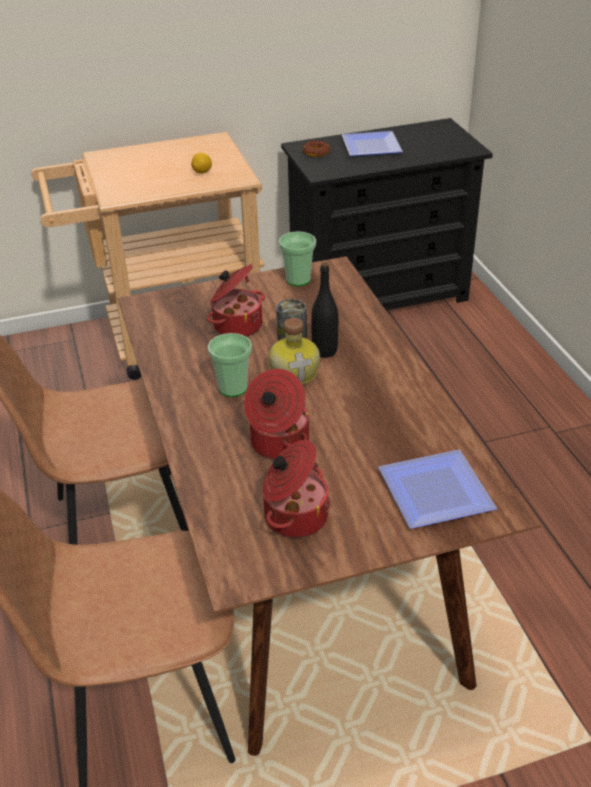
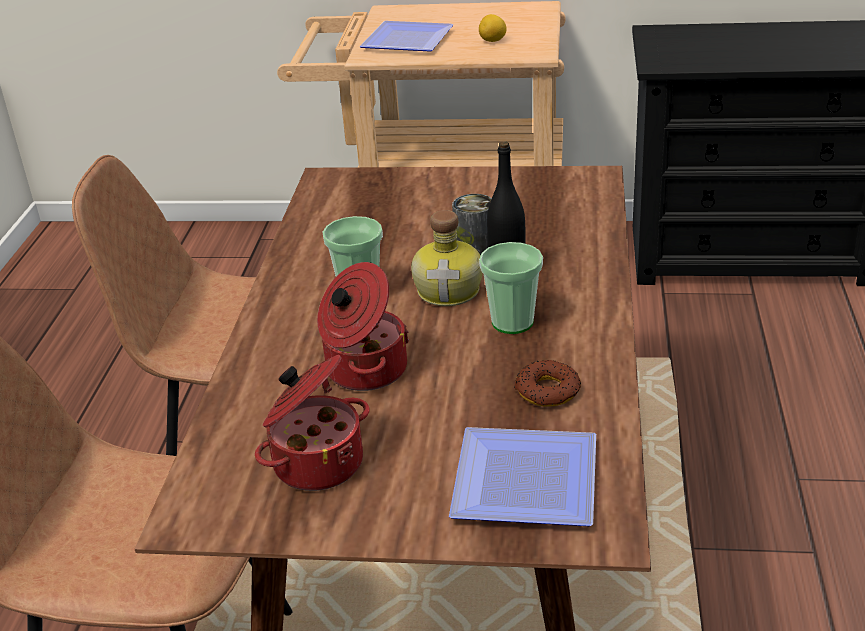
camera: 25 degrees right, 5 degrees down
cooking pot [207,264,265,337] -> none
cup [279,231,316,286] -> cup moved to [479,242,543,334]
donut [302,141,330,157] -> donut moved to [514,360,581,407]
plate [342,131,403,156] -> plate moved to [359,21,454,52]

